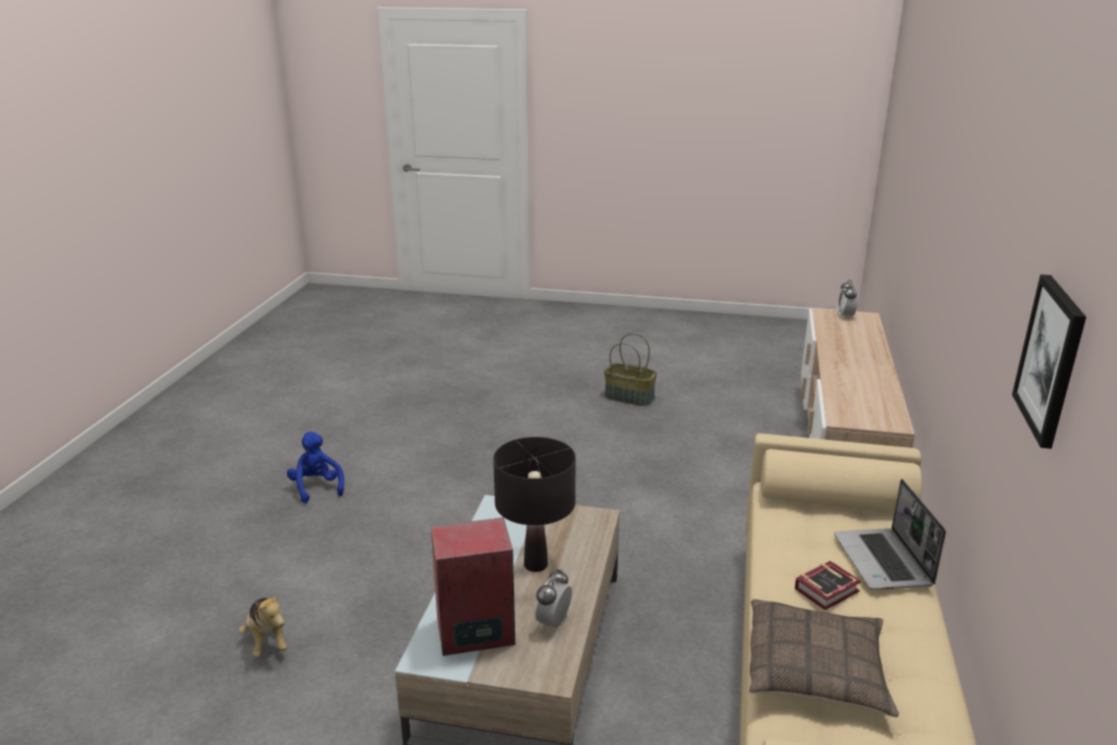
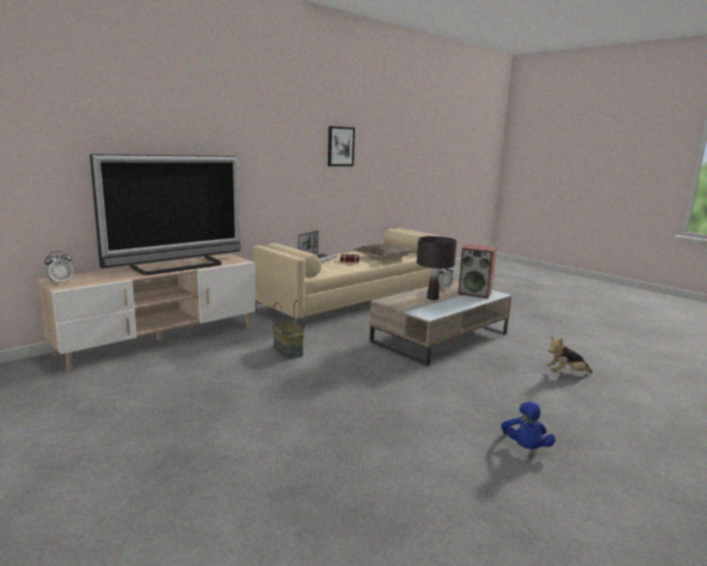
camera: 145 degrees left, 10 degrees down
plush toy [238,591,287,657] -> plush toy turned 105 degrees counterclockwise [546,336,592,373]
basket [604,333,657,406] -> basket moved to [273,299,305,359]
none -> television [90,154,240,275]

